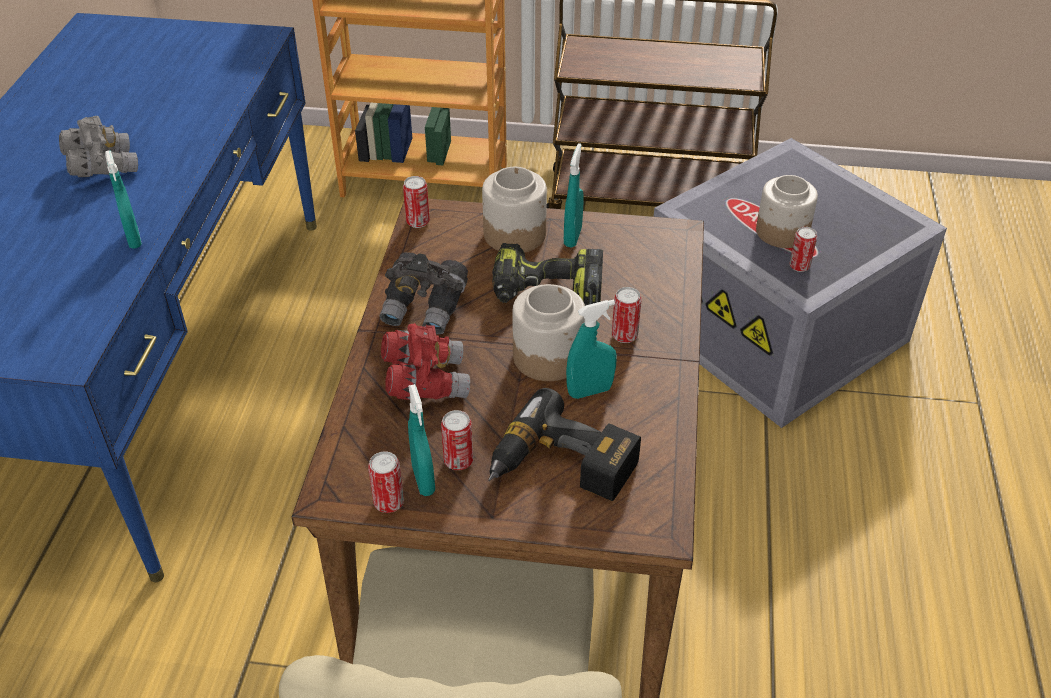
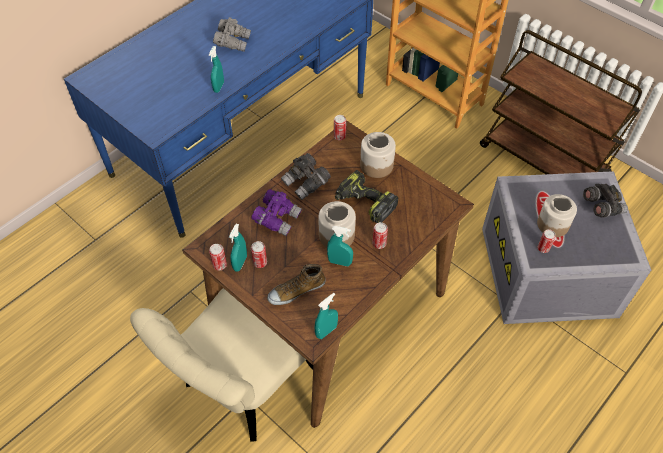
camera: 35 degrees right, 10 degrees up
red binoculars [381,323,470,400] -> purple binoculars [251,189,302,236]
power drill [488,388,641,501] -> shoe [267,264,326,305]
turquoise spray bottle [564,143,584,247] -> turquoise spray bottle moved to [314,293,338,339]
none -> grey binoculars [583,184,628,218]

